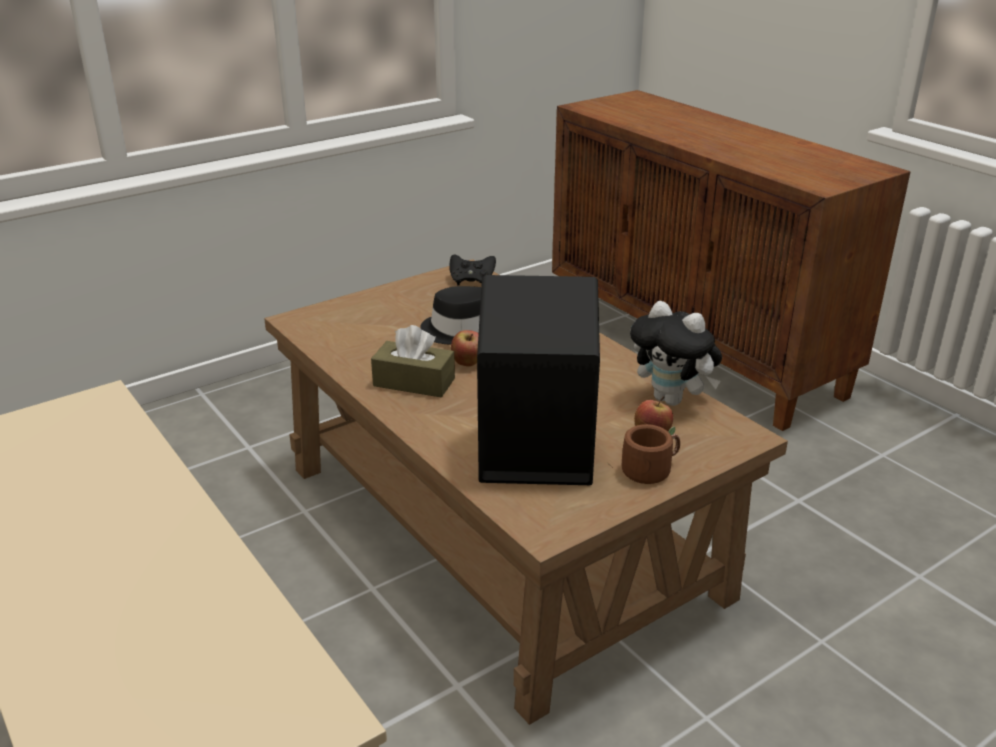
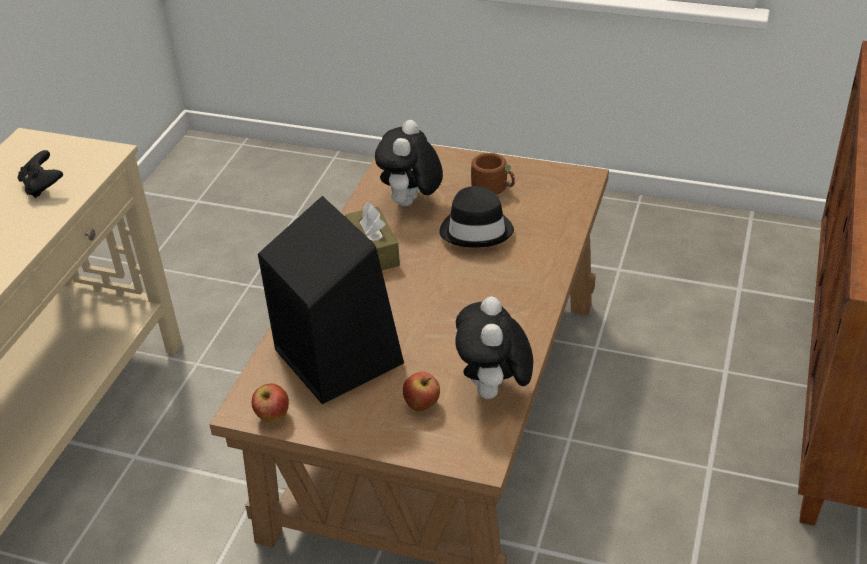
camera: 55 degrees right, 10 degrees up
black game controller [449,255,496,285] -> black game controller moved to [18,150,63,198]
apple [451,330,479,367] -> apple moved to [252,383,289,423]
brown mug [607,424,680,484] -> brown mug moved to [471,153,515,195]
none -> plush toy [375,120,443,206]

